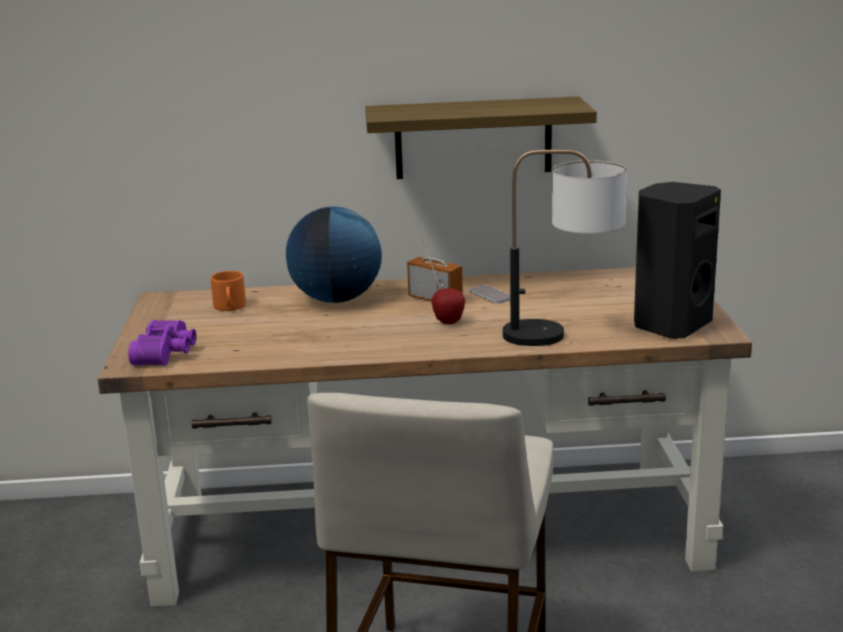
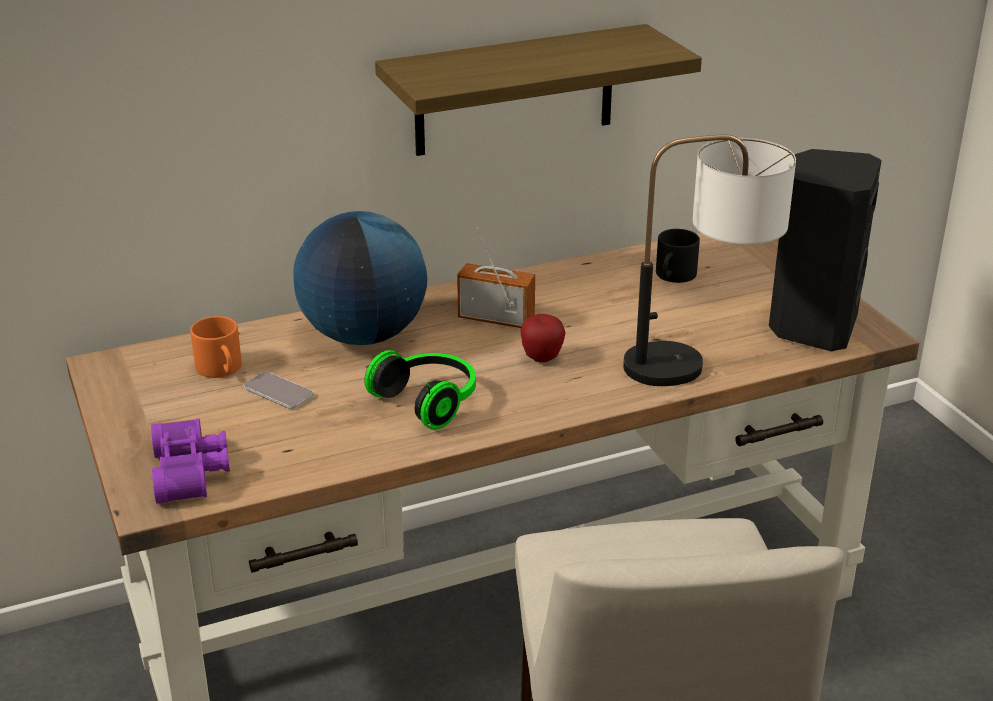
camera: 20 degrees left, 10 degrees up
phone [469,285,510,304] -> phone moved to [244,372,314,409]
none -> headphones [364,350,476,430]
none -> black mug [656,229,700,283]

